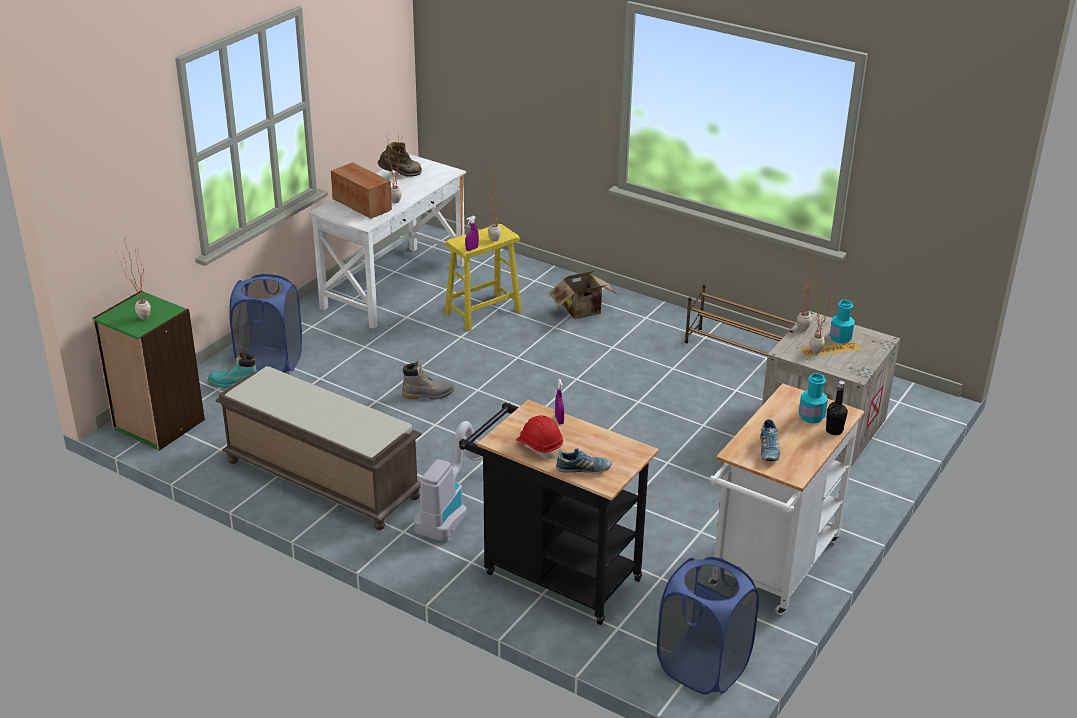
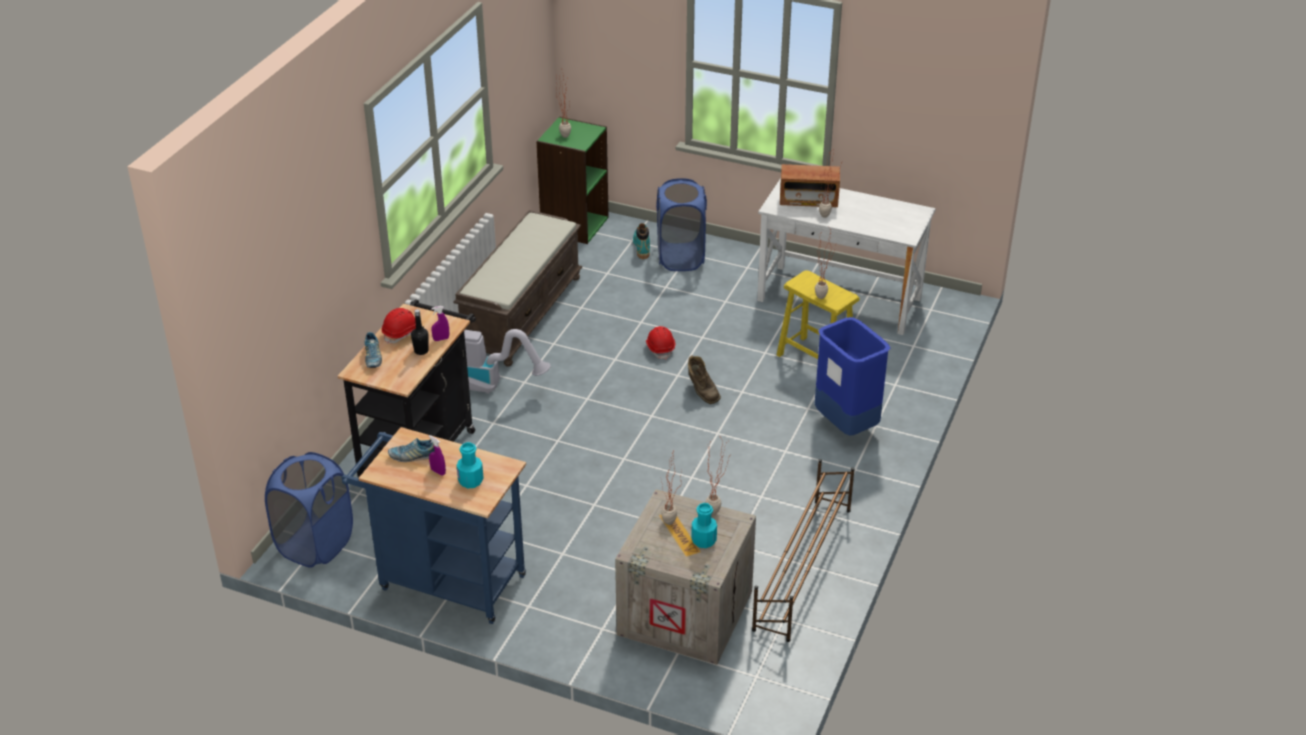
camera: 80 degrees right, 5 degrees up
radio [331,162,392,219] -> radio turned 60 degrees clockwise [780,164,840,207]
brown boot [378,142,422,177] -> brown boot moved to [688,356,721,404]
grey boot [402,361,455,400] -> red hard hat [646,326,675,360]
purple spray bottle [465,216,479,251] -> purple spray bottle moved to [429,435,446,476]
cardboard box [548,271,617,319] -> blue trash can [815,317,890,436]
white cart [709,383,864,615] -> blue cart [341,427,526,624]
black bottle [826,381,848,435] -> black bottle moved to [411,309,429,355]

